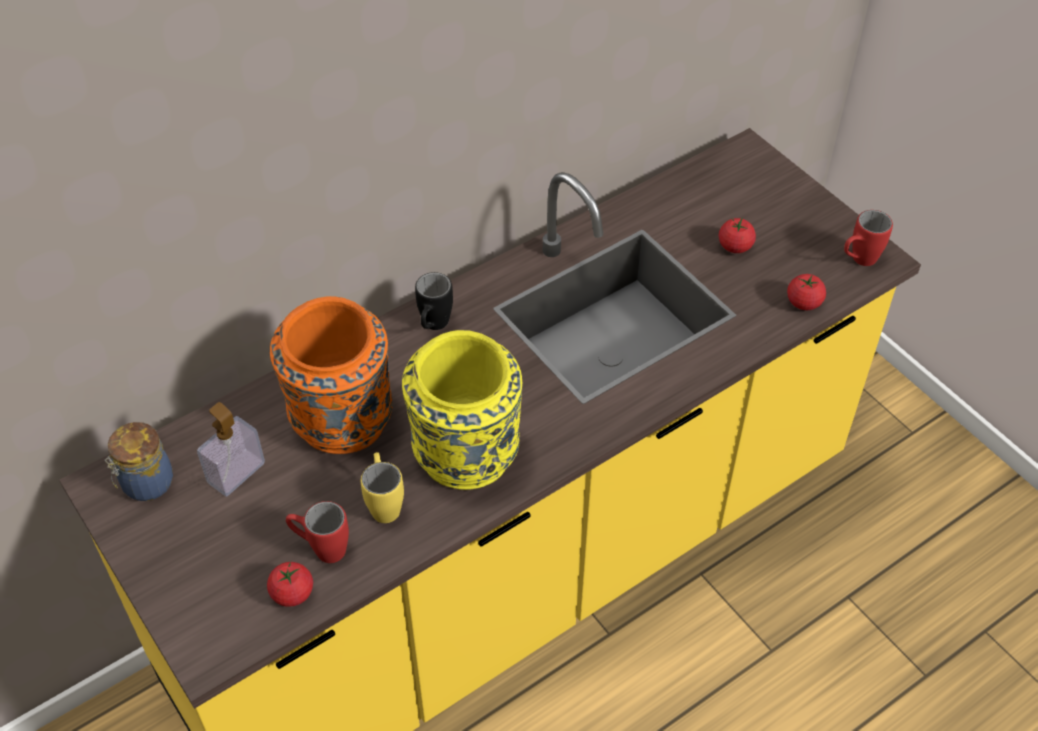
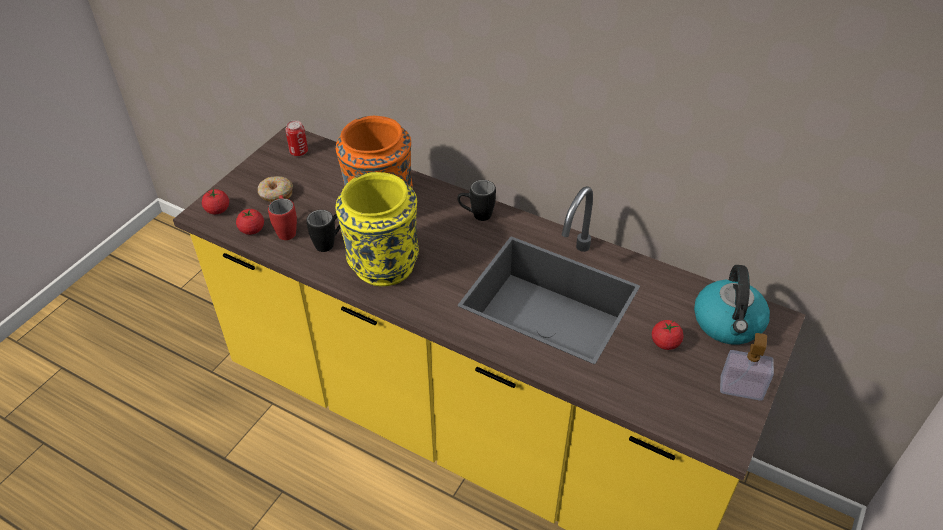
camera: 65 degrees right, 5 degrees down
jar [105,422,173,501] -> can [285,120,308,156]
soap dispenser [197,402,265,497] -> soap dispenser moved to [720,333,774,401]
yellow mug [361,452,404,523] -> black mug [306,210,340,252]
tomato [787,274,826,310] -> tomato moved to [202,189,229,215]
red mug [844,210,893,266] -> none
none -> donut [258,176,293,202]
none -> kettle [694,265,770,344]

